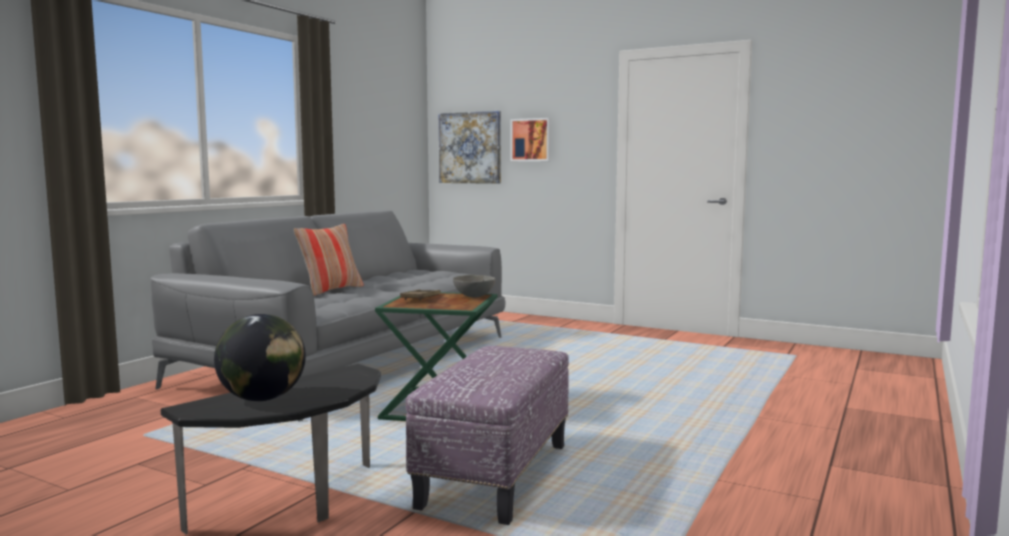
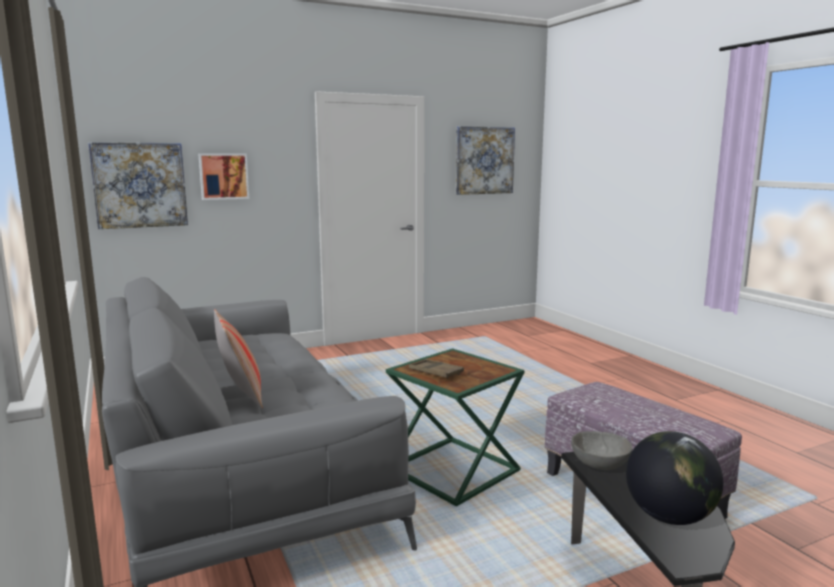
camera: 55 degrees left, 5 degrees up
grey bowl [453,275,496,298] -> grey bowl moved to [571,431,632,470]
none -> picture [456,126,515,195]

